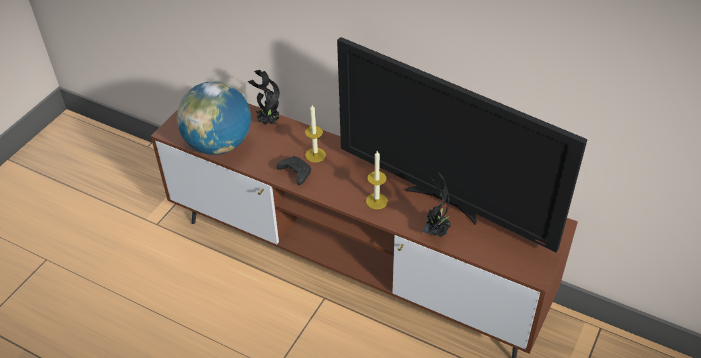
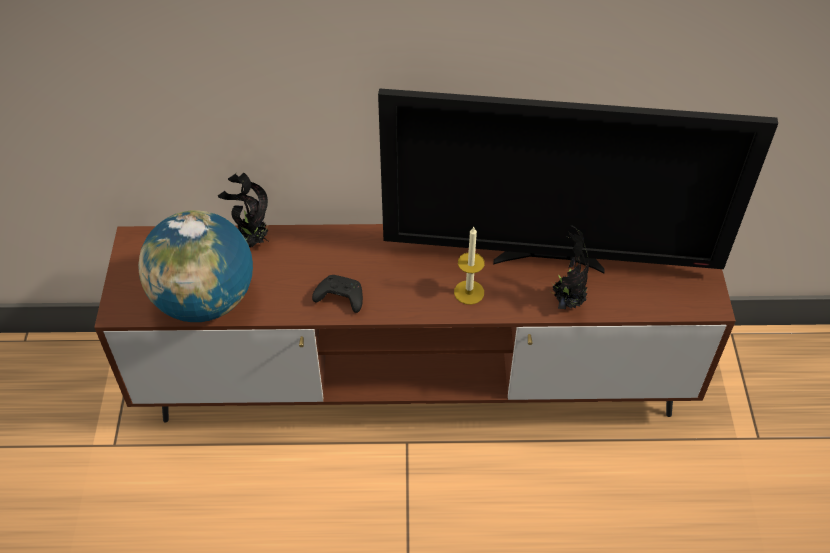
camera: 30 degrees left, 5 degrees up
candle [305,105,326,163] -> none

